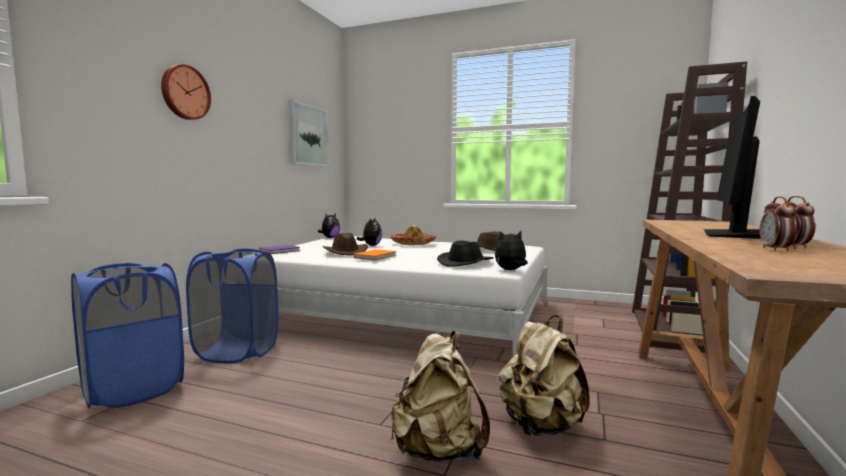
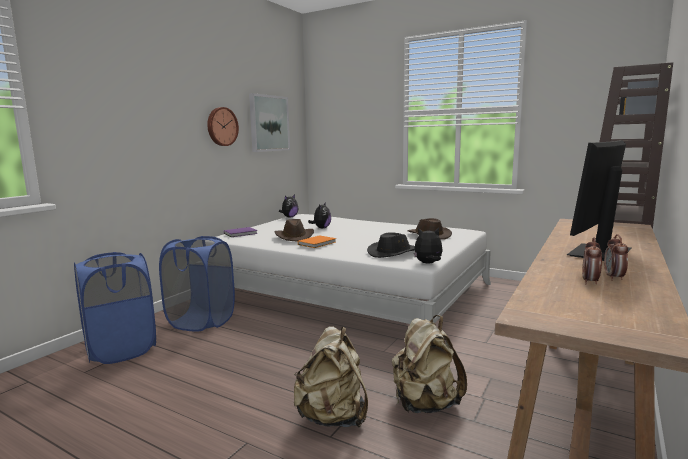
camera: 10 degrees right, 5 degrees up
wall clock [161,64,211,120] -> wall clock moved to [207,107,239,146]
hat [390,225,437,245] -> none

